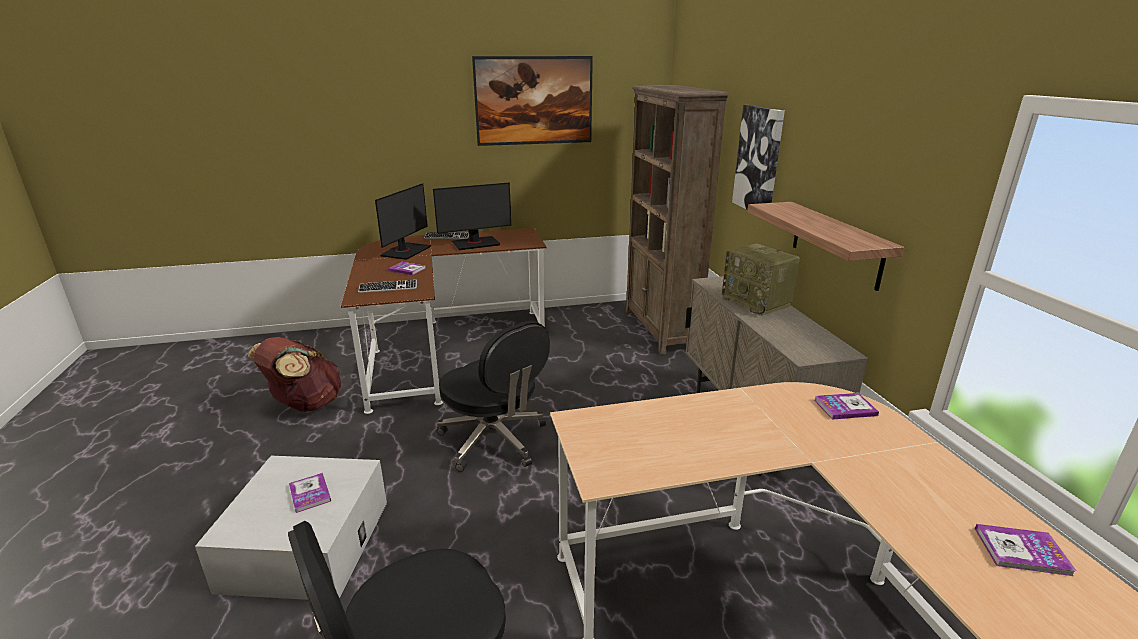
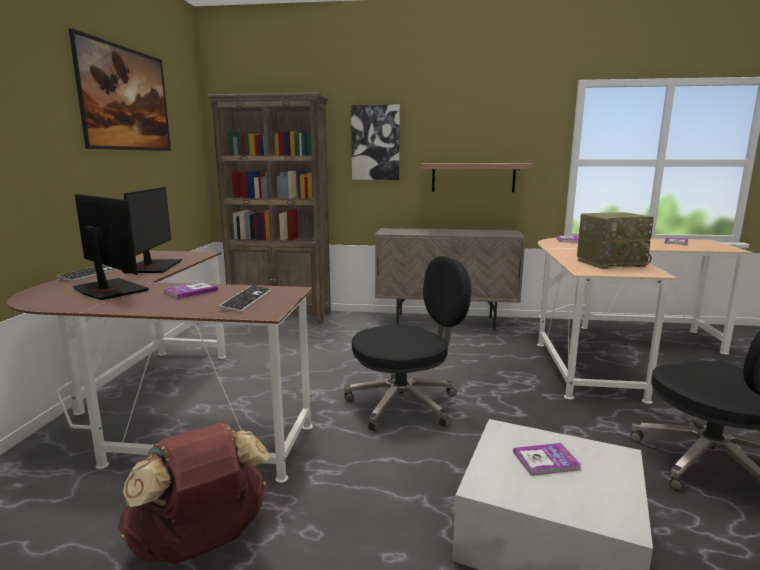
camera: 70 degrees left, 10 degrees down
radio [722,244,800,316] -> radio moved to [577,212,654,269]

